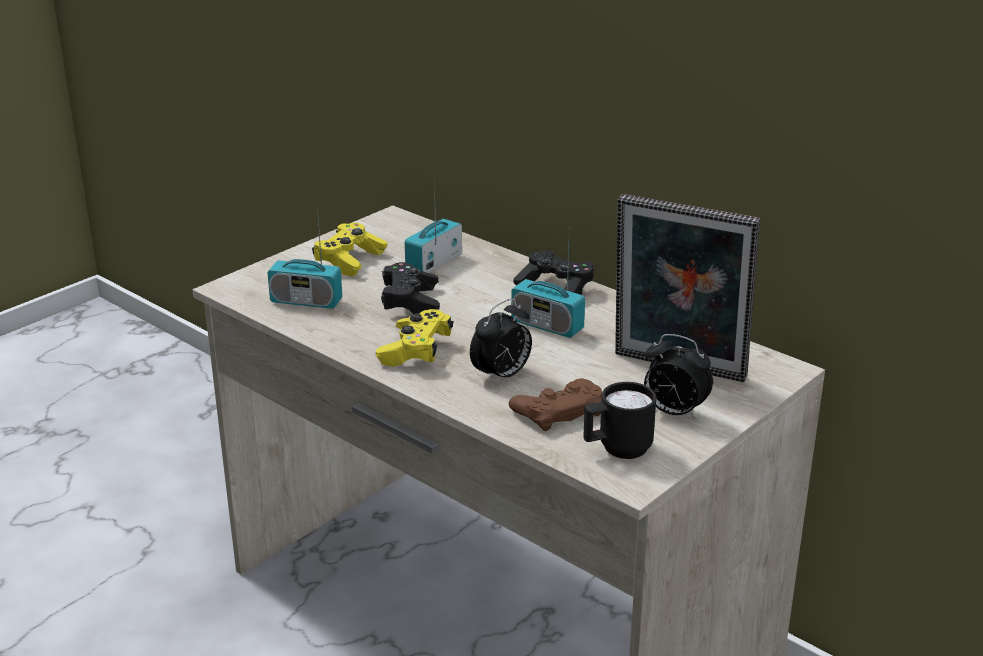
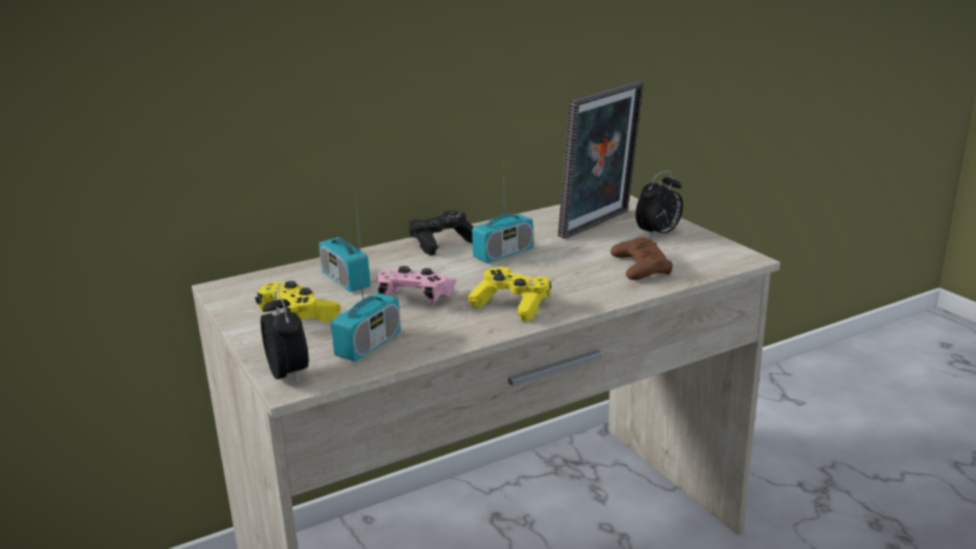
camera: 70 degrees left, 5 degrees down
black game controller [381,262,440,314] -> pink game controller [377,266,457,305]
alarm clock [470,299,532,385] -> alarm clock moved to [261,291,309,384]
black mug [583,382,657,459] -> none

